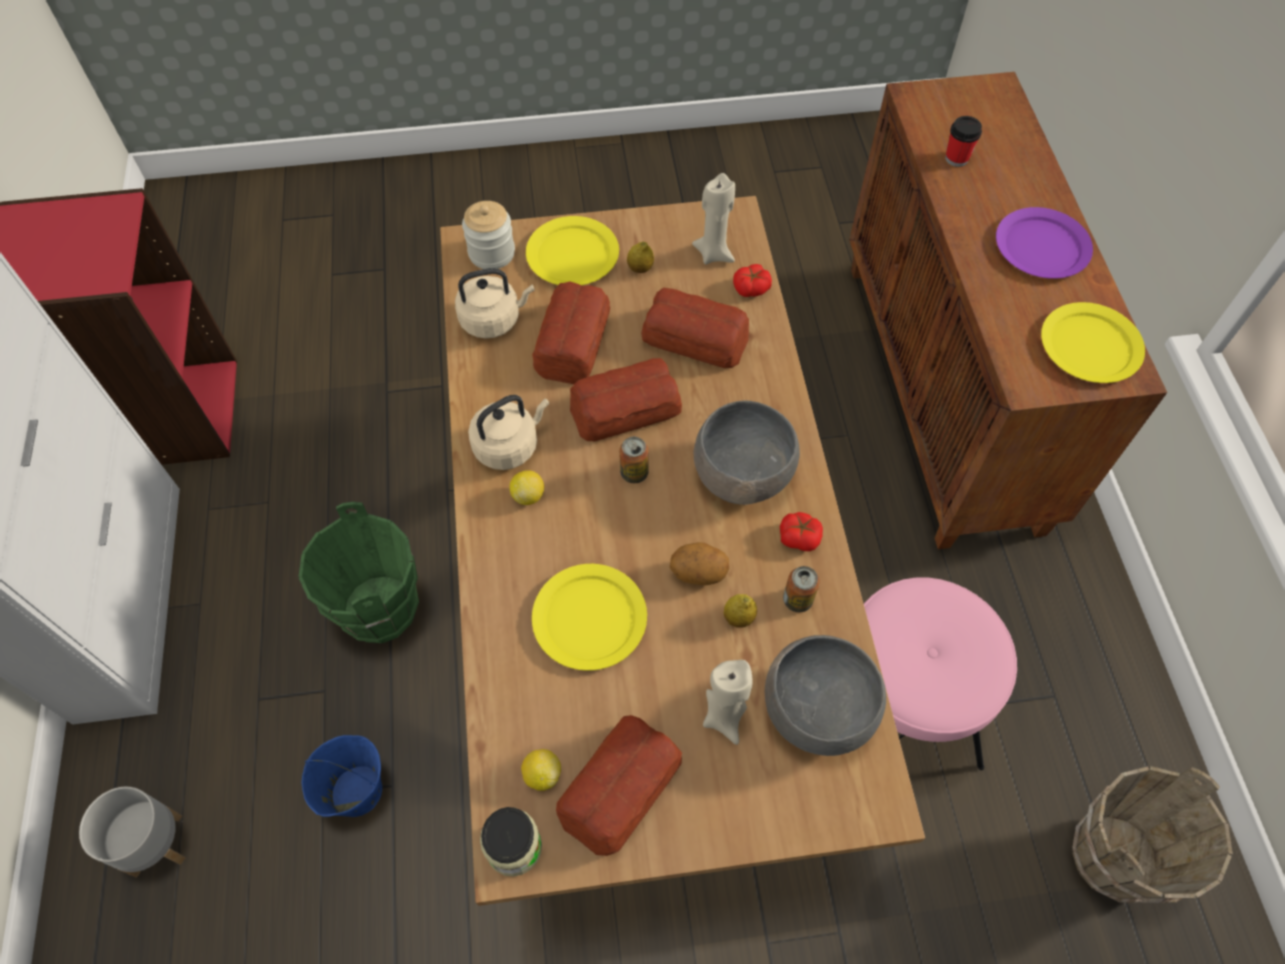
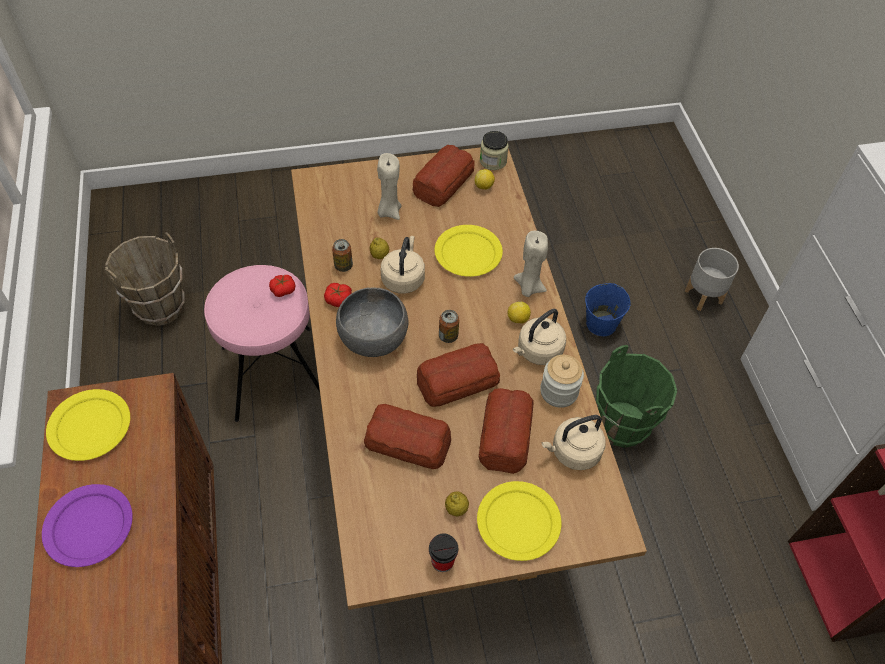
camera: 175 degrees right, 5 degrees down
jar [462,201,515,269] -> jar moved to [540,355,584,408]
potato [670,542,729,585] -> beige kettle [381,236,425,294]
beige candle [692,173,735,265] -> beige candle moved to [514,231,548,297]
tomato [733,264,772,297] -> tomato moved to [269,275,295,297]
grey bowl [765,635,886,756] -> none
cup [945,116,982,167] -> cup moved to [429,534,458,572]

